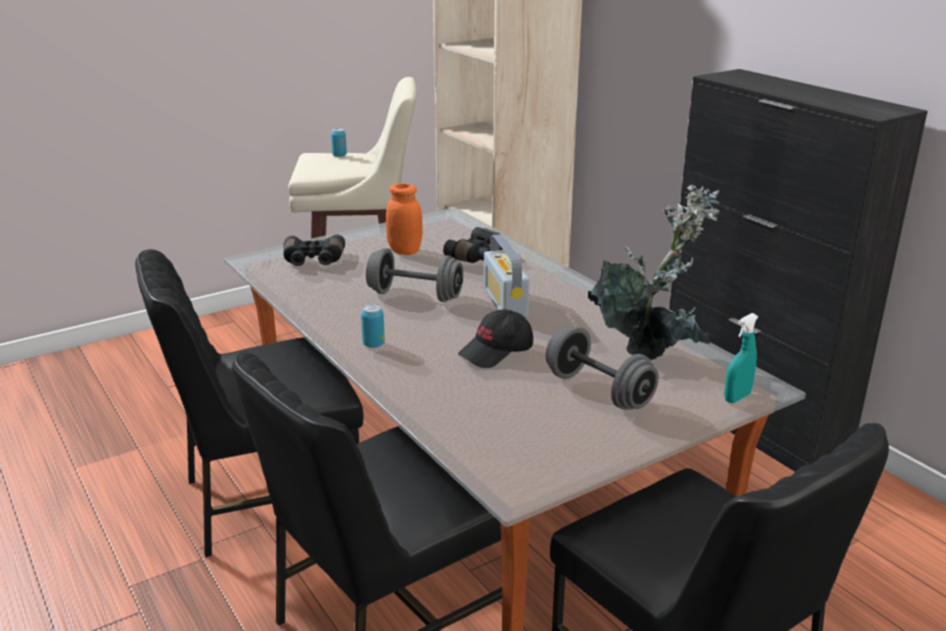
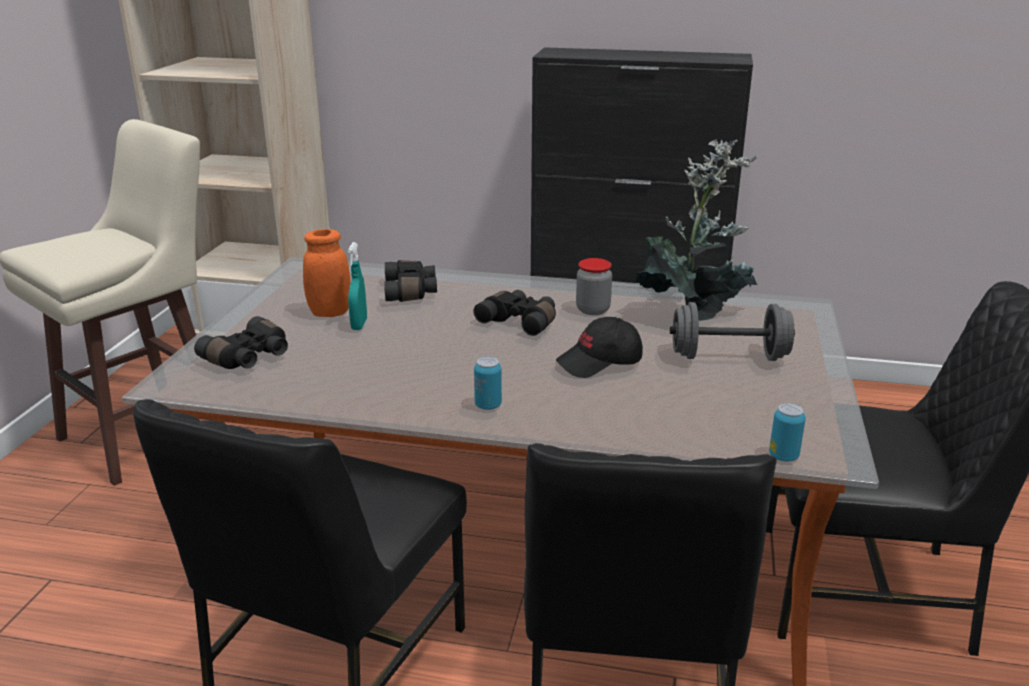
camera: 45 degrees left, 0 degrees up
can [331,128,347,157] -> can moved to [769,403,806,462]
grey dumbbell [366,248,463,302] -> none
black cap [458,309,533,368] -> black cap turned 60 degrees clockwise [556,317,643,378]
radio [484,234,529,318] -> black binoculars [473,290,556,336]
turquoise spray bottle [724,313,758,403] -> turquoise spray bottle moved to [348,242,367,330]
none -> jar [576,258,612,315]

